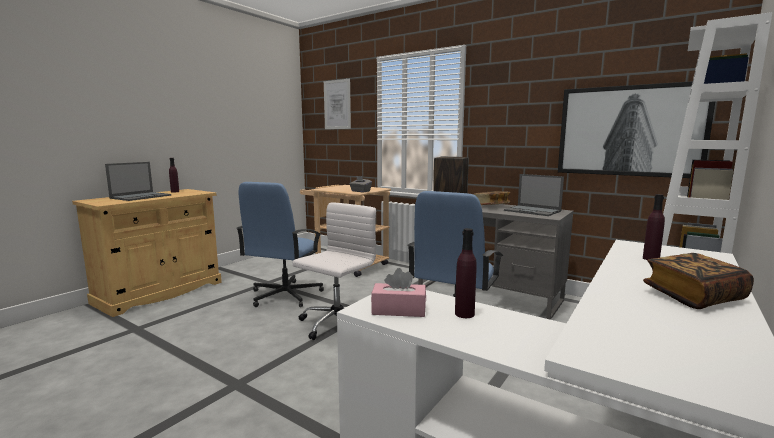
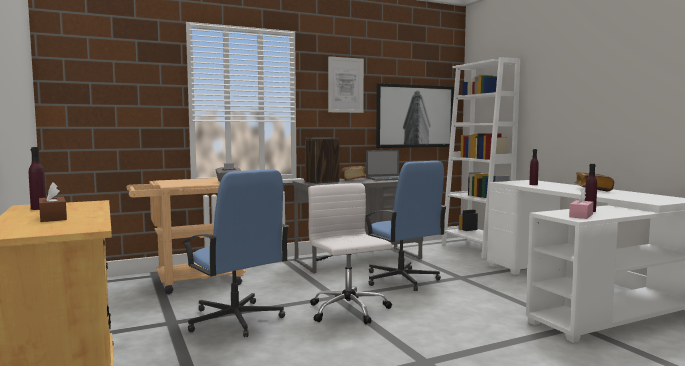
camera: 60 degrees left, 5 degrees down
laptop [105,162,171,201] -> brown tissue box [39,182,67,222]
picture [324,79,351,129] -> picture moved to [328,56,364,113]

